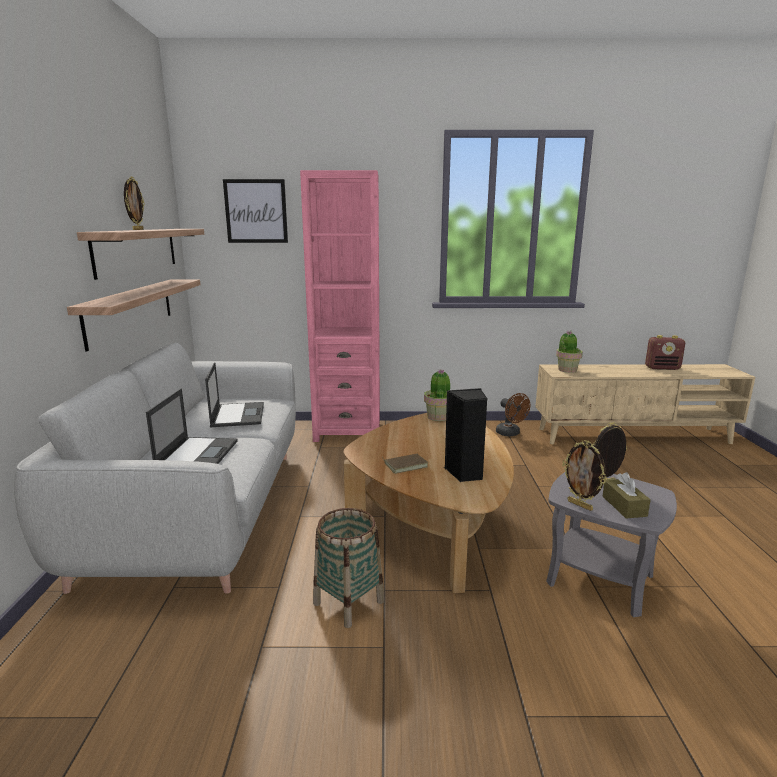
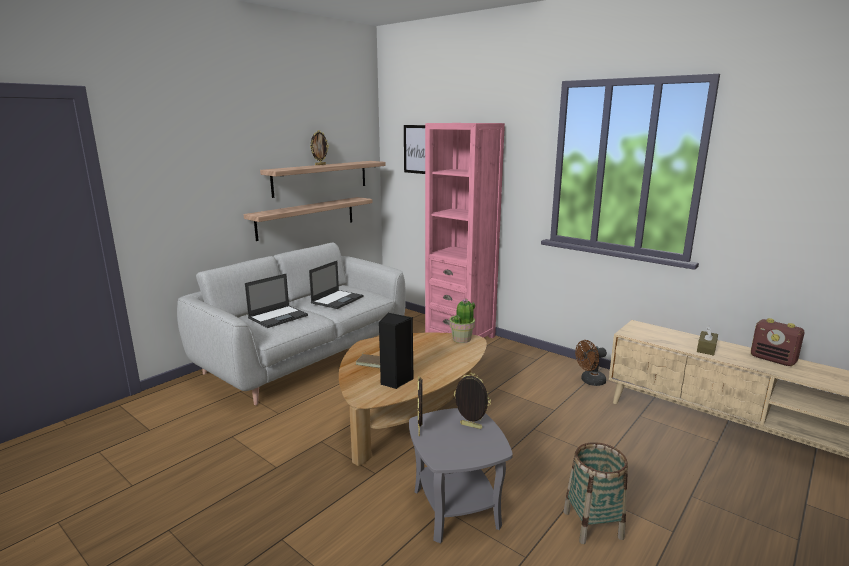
camera: 40 degrees right, 0 degrees up
basket [313,508,384,628] -> basket moved to [563,442,628,544]
brown fan [496,393,530,436] -> brown fan turned 60 degrees clockwise [575,340,607,386]
potted plant [556,331,583,373] -> none
brown tissue box [603,472,651,518] -> brown tissue box moved to [697,326,718,356]

